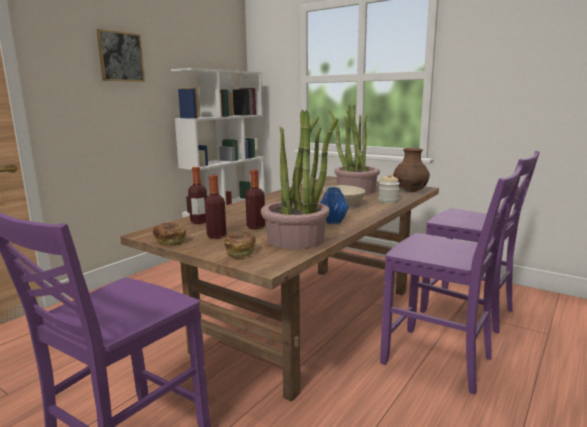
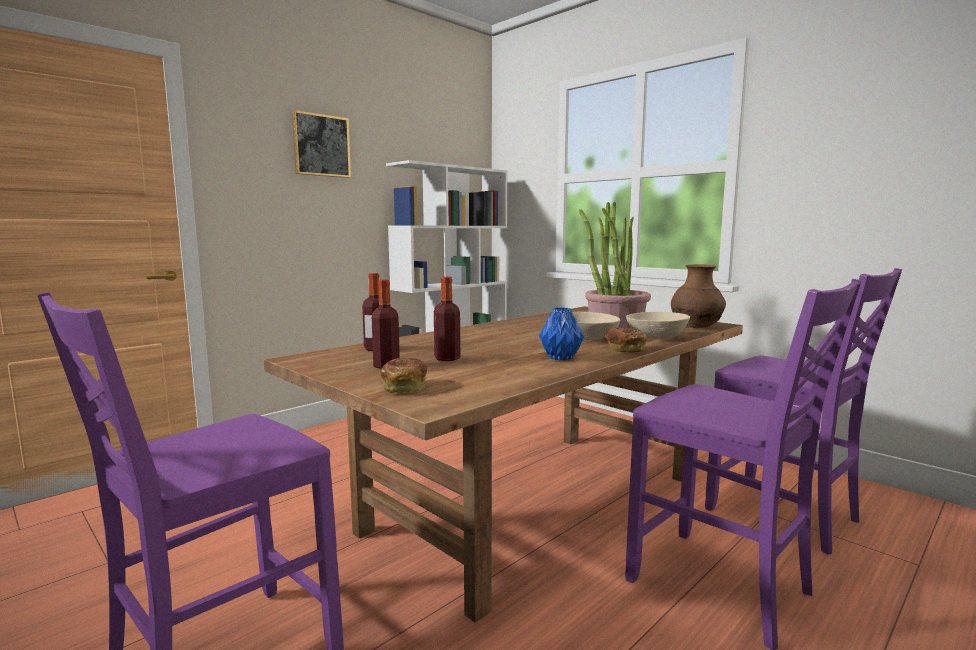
camera: 10 degrees right, 5 degrees down
bread [152,223,186,246] -> bread moved to [605,328,647,353]
potted plant [261,110,339,249] -> none
jar [378,174,400,203] -> beige bowl [626,312,690,339]

